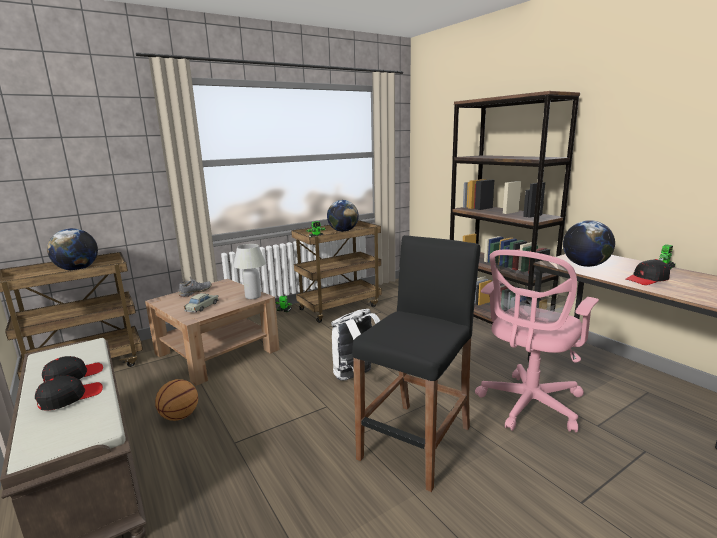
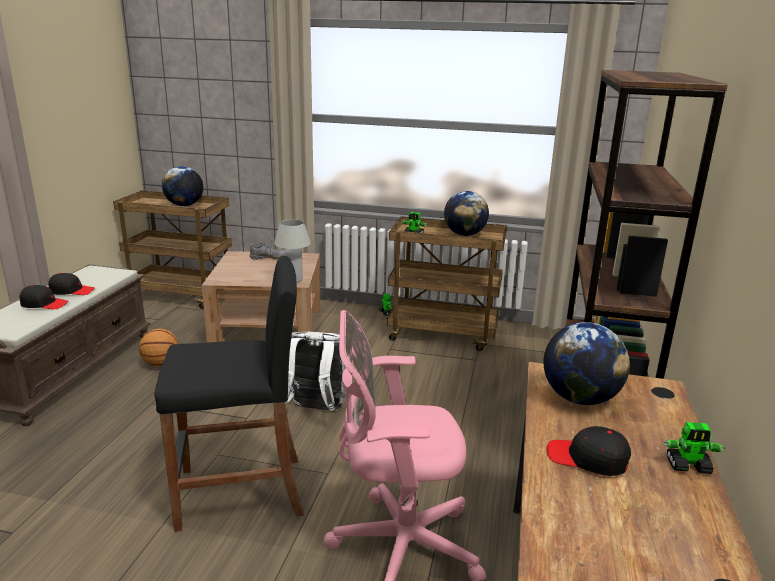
camera: 45 degrees right, 5 degrees up
beige toy car [184,293,219,313] -> none

